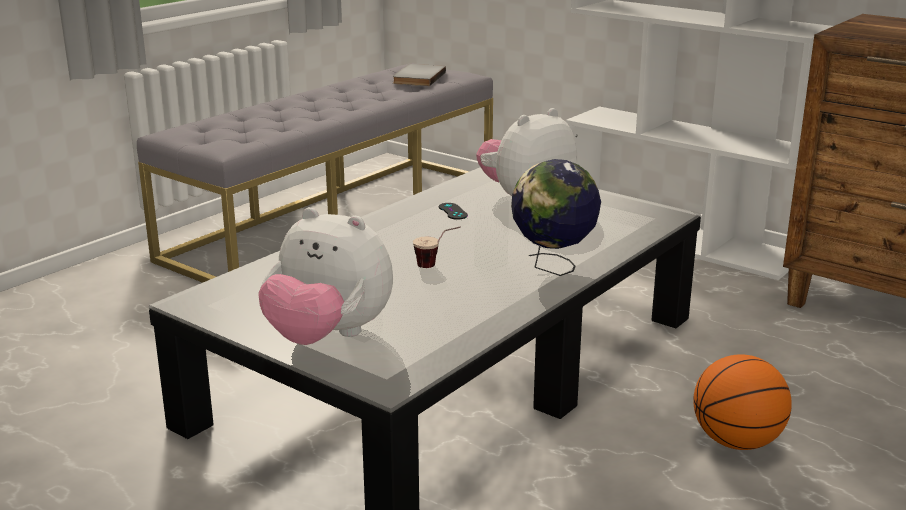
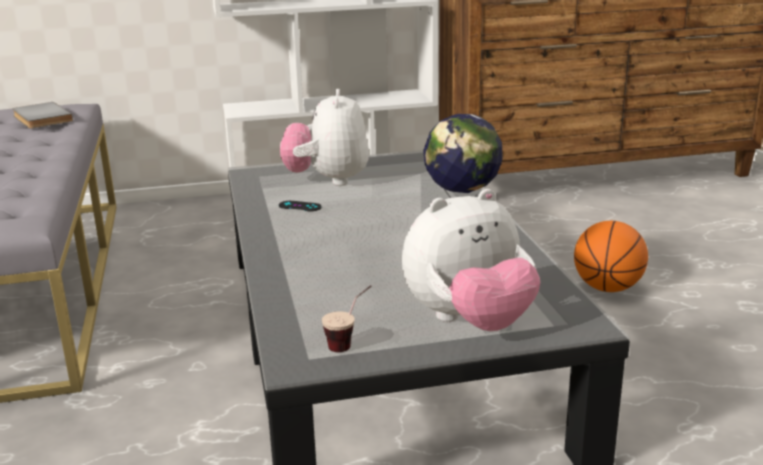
camera: 50 degrees left, 0 degrees up
cup [413,226,461,268] -> cup moved to [322,285,372,352]

